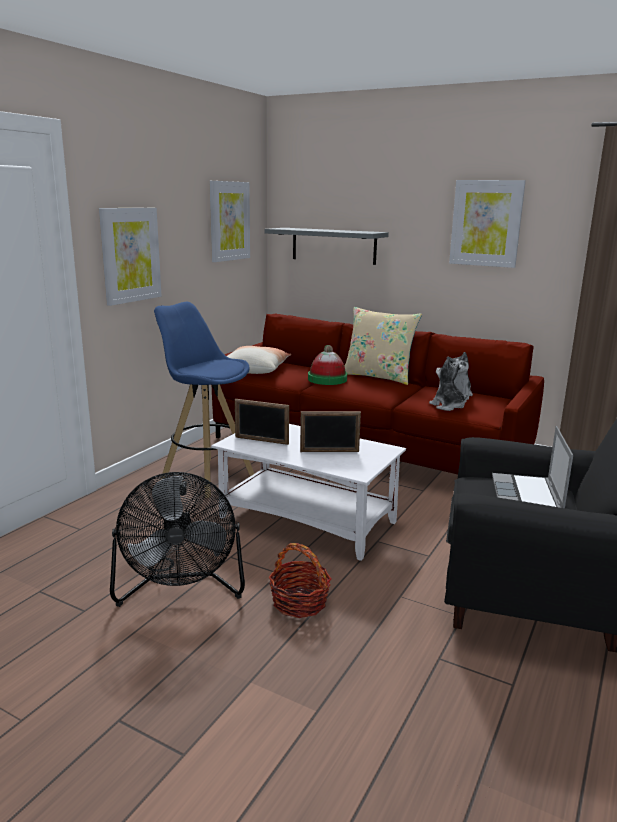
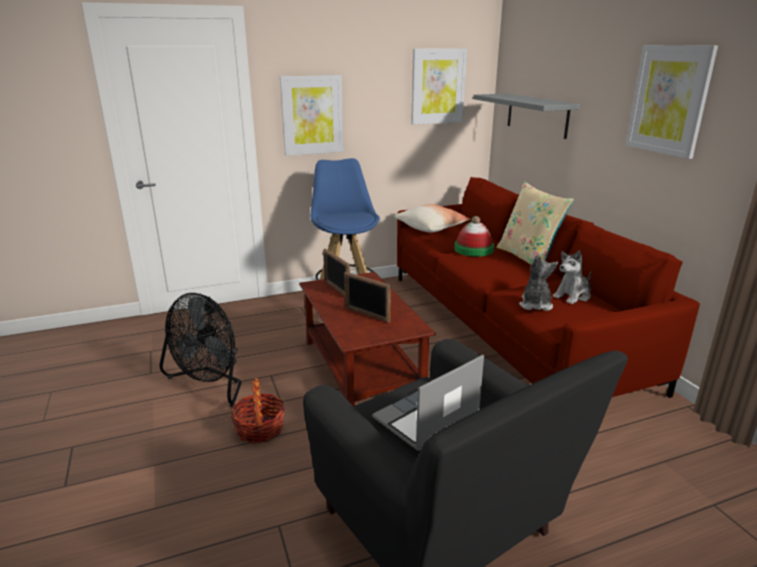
camera: 40 degrees right, 5 degrees up
white coffee table [211,424,406,561] -> brown coffee table [299,272,436,406]

